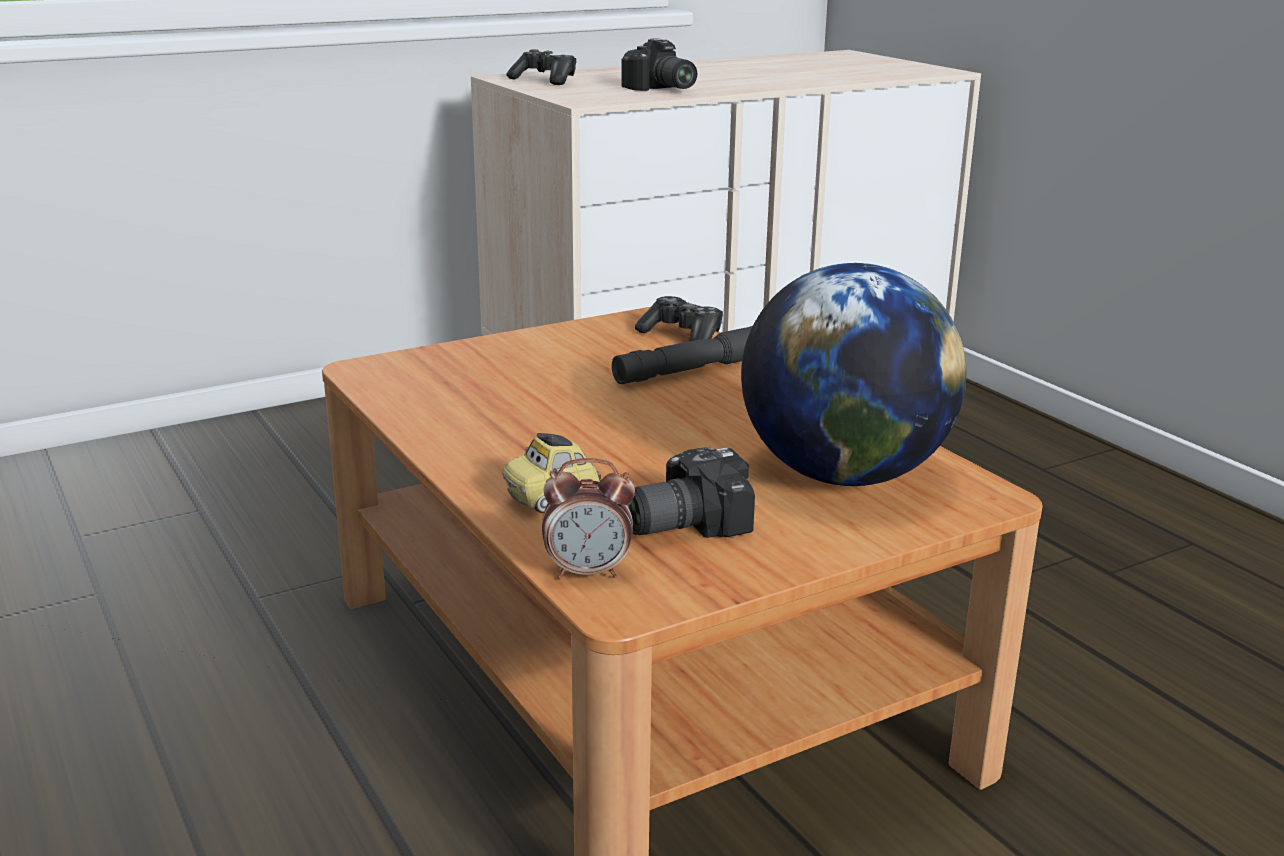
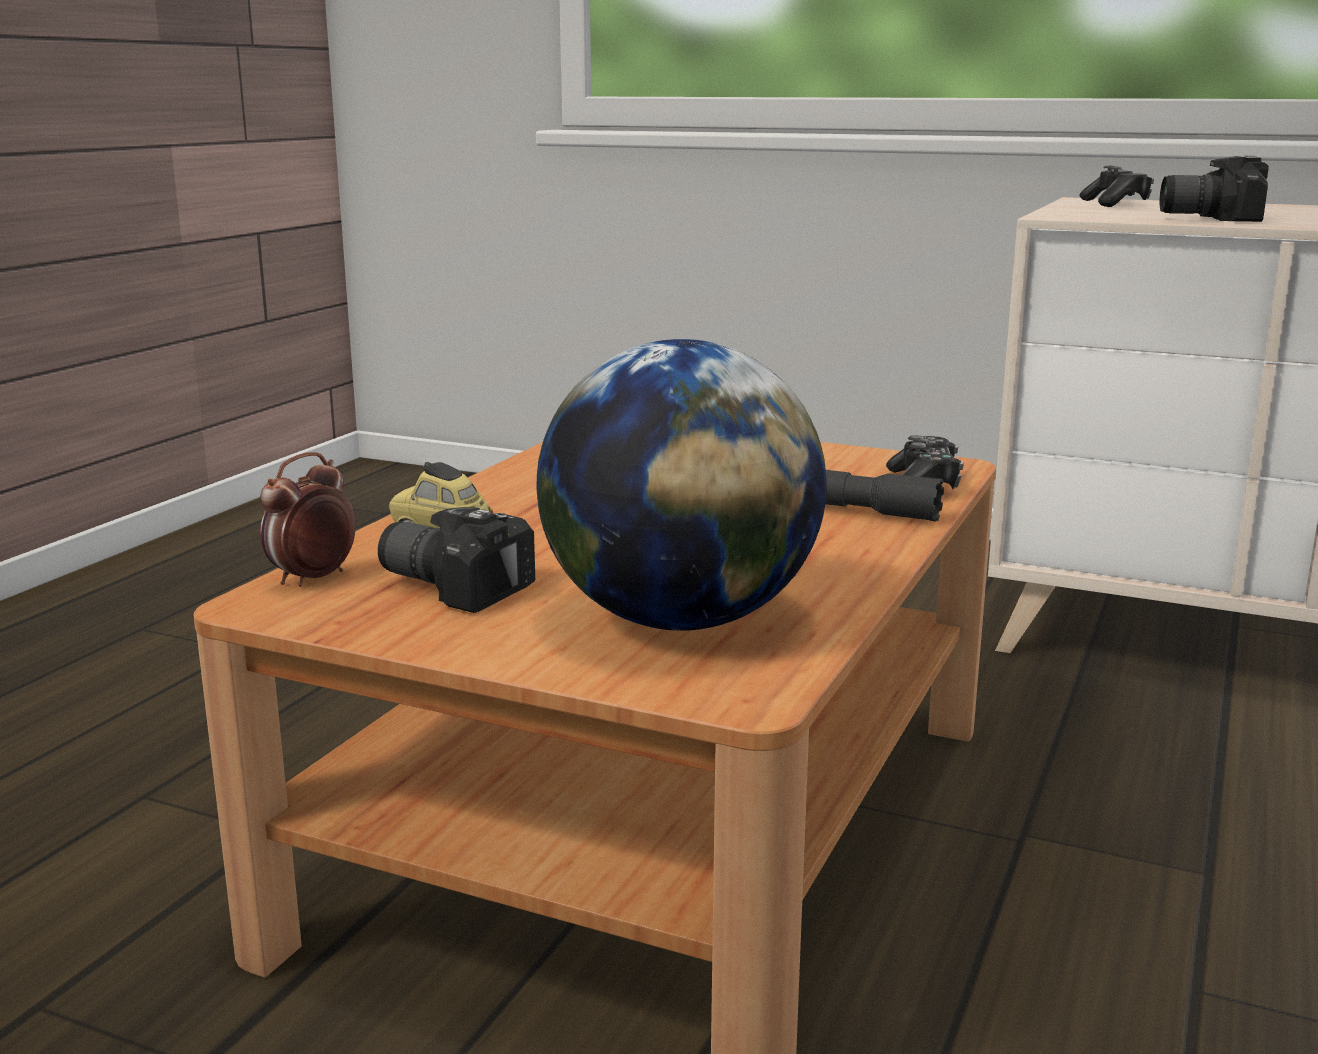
camera: 55 degrees right, 5 degrees down
alarm clock [542,458,635,579] -> alarm clock turned 75 degrees clockwise [260,452,356,587]
camera [621,38,697,91] -> camera turned 75 degrees clockwise [1160,156,1269,222]

